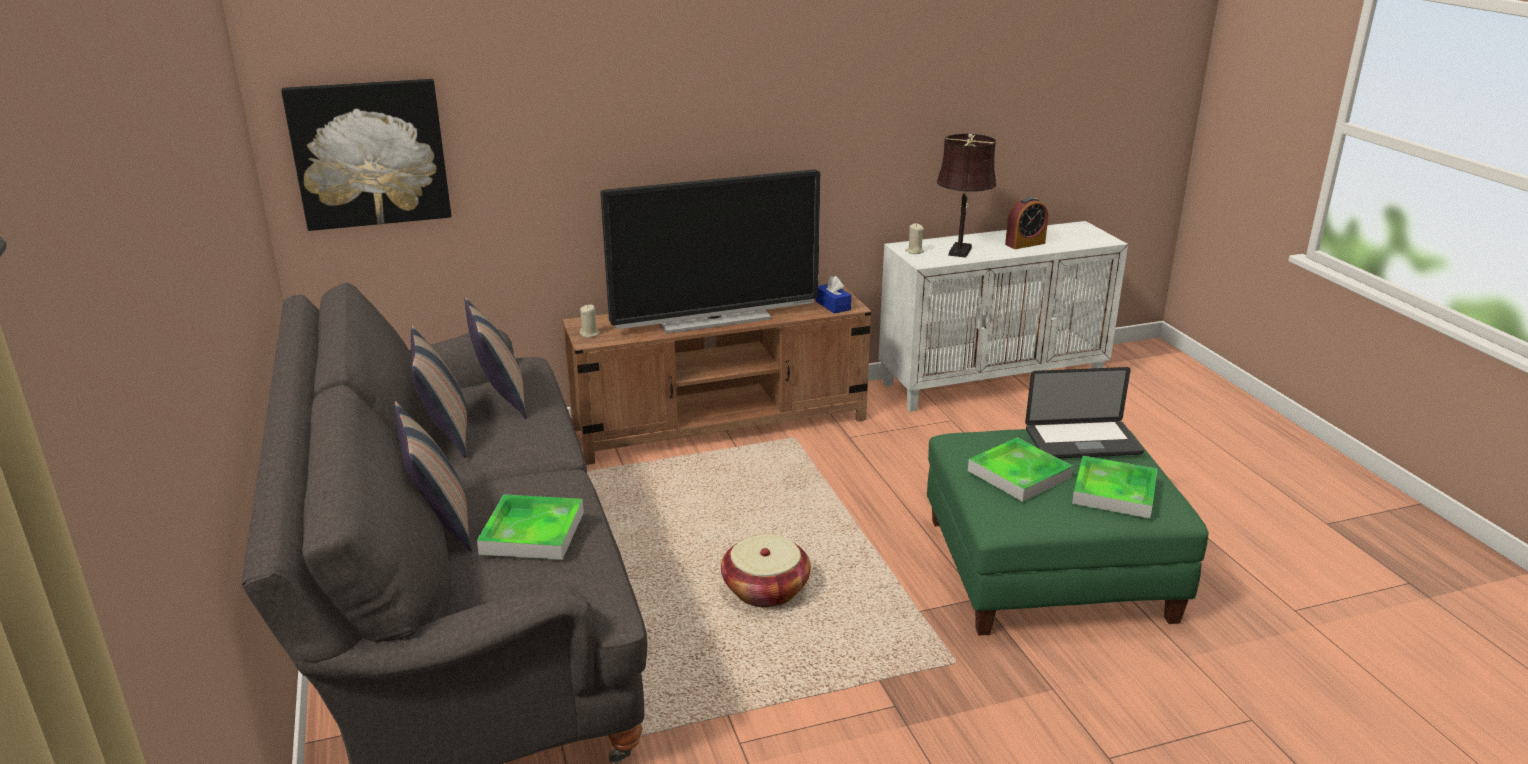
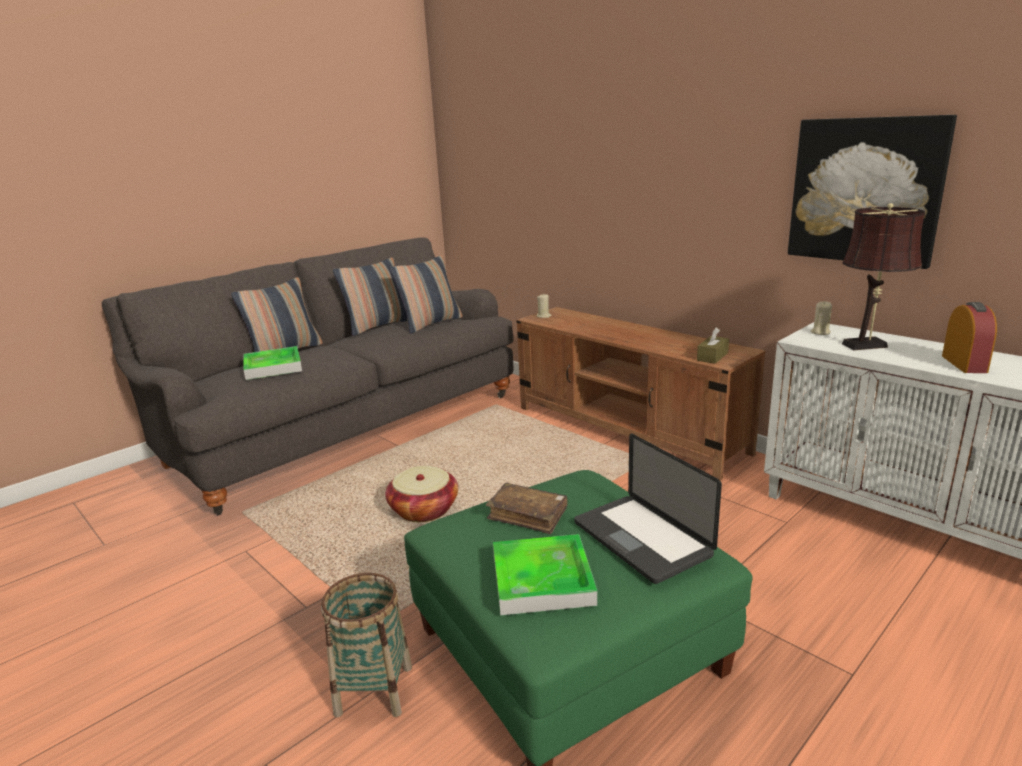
camera: 65 degrees right, 5 degrees down
picture [281,79,451,231] -> picture moved to [788,115,957,269]
television [600,169,821,334] -> none
blue tissue box [815,276,851,314] -> brown tissue box [697,327,729,364]
tray [968,438,1073,502] -> brown book [486,483,568,534]
alarm clock [1005,197,1048,249] -> alarm clock turned 120 degrees counterclockwise [942,302,997,373]
none -> basket [321,573,412,717]

